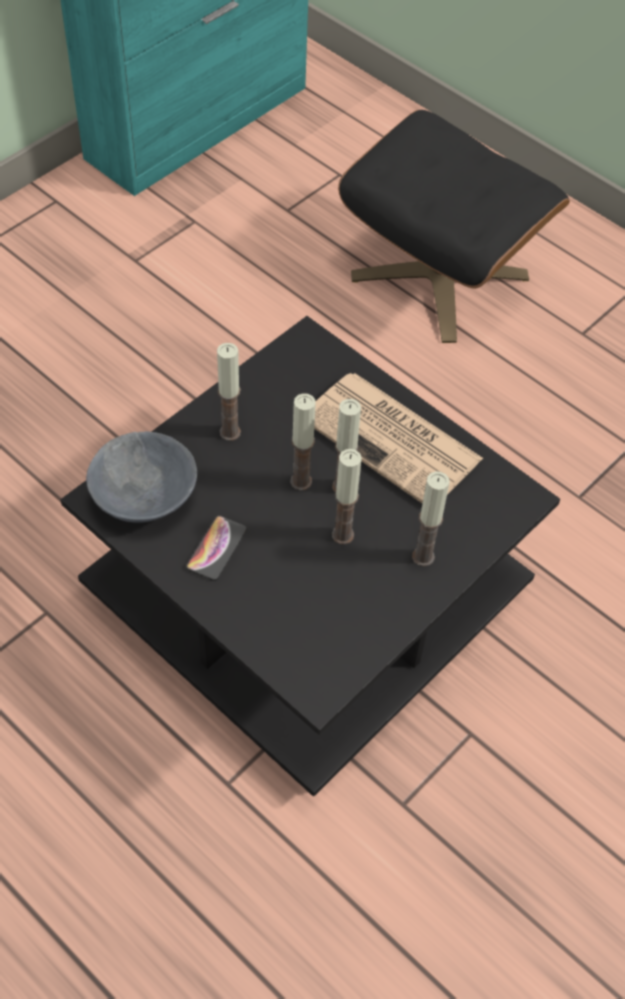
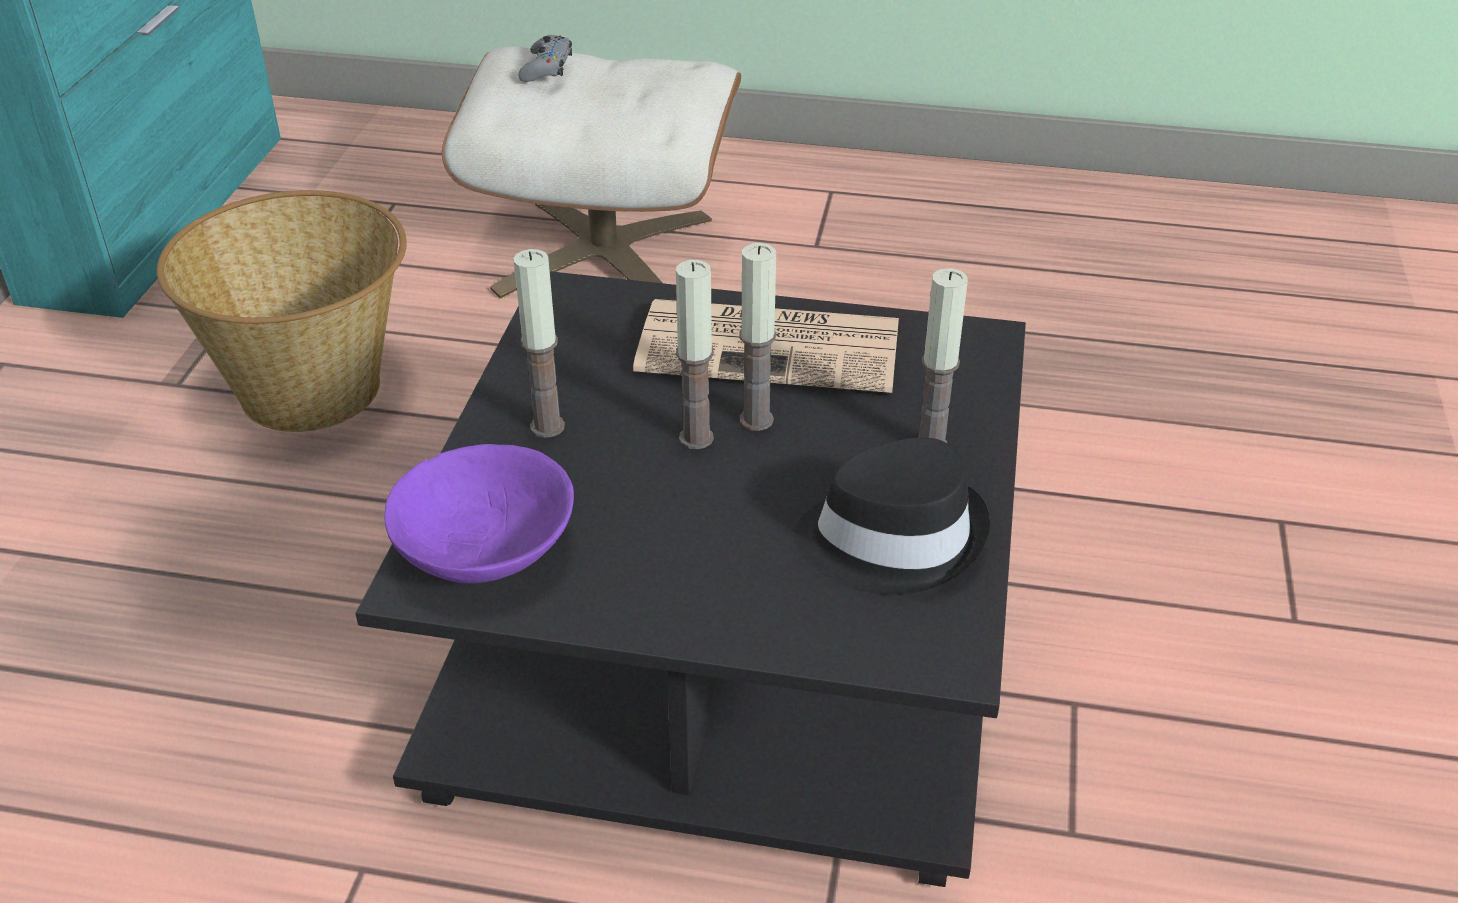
camera: 30 degrees left, 15 degrees down
grey bowl [86,431,197,523] -> purple bowl [384,444,574,583]
phone [186,516,247,581] -> none
candle [332,449,362,545] -> none
black ottoman [338,110,570,343] -> beige ottoman [442,47,741,299]
none -> basket [157,190,407,432]
none -> grey game controller [518,35,572,82]
none -> black hat [794,438,990,594]

